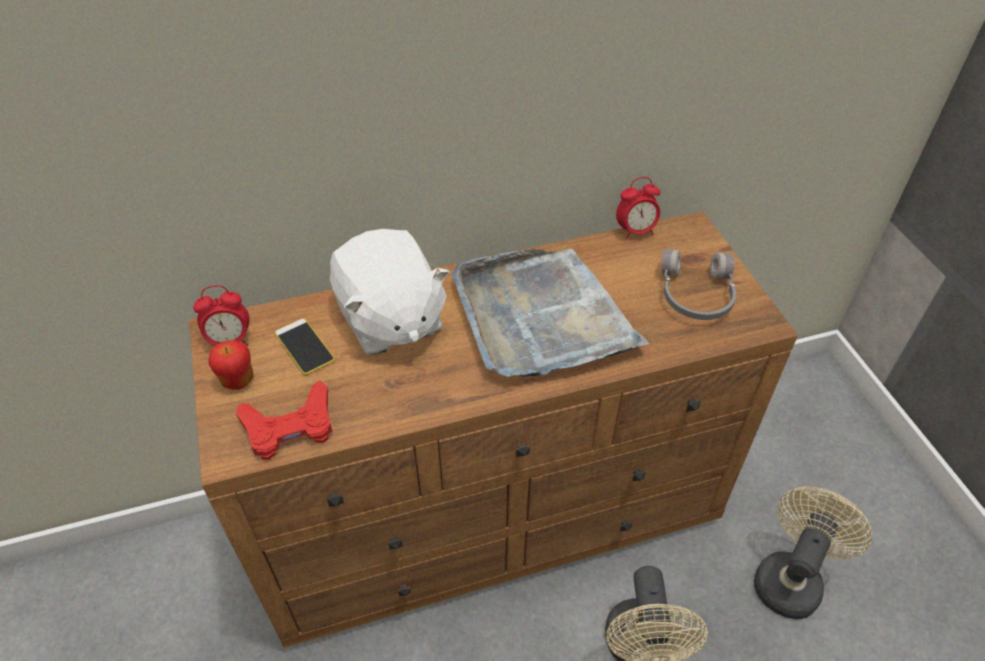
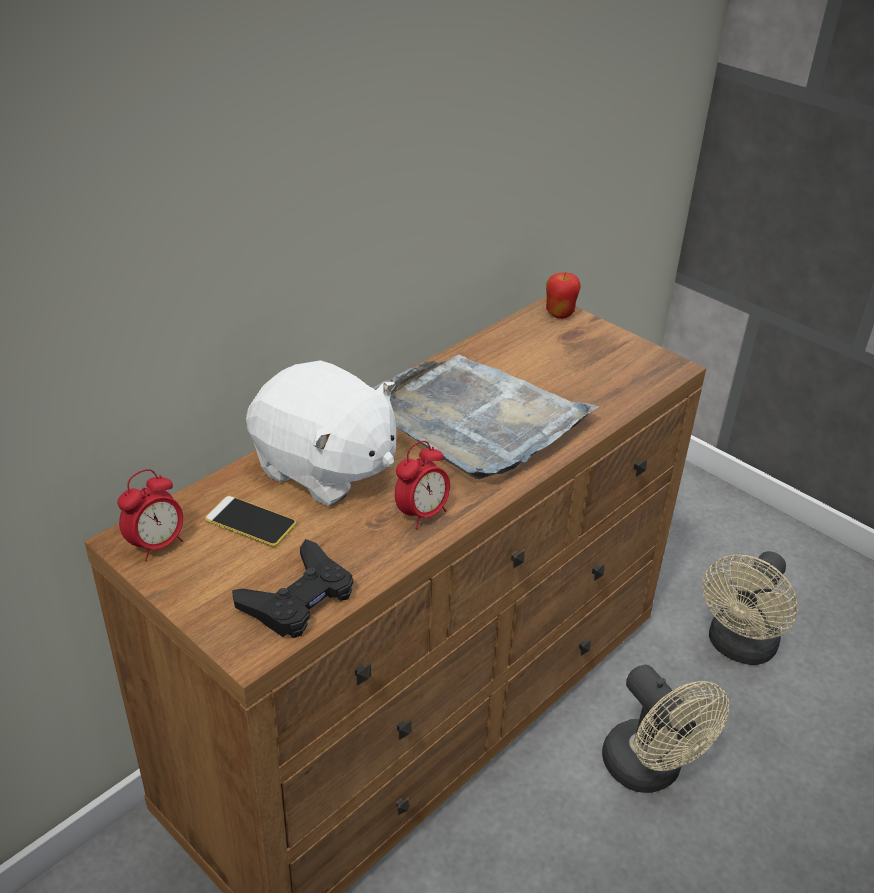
camera: 30 degrees left, 10 degrees down
apple [209,340,253,390] -> apple moved to [546,272,581,319]
red game controller [236,380,332,460] -> black game controller [232,539,353,638]
alarm clock [616,177,660,240] -> alarm clock moved to [395,441,450,529]
grey headphones [662,249,737,320] -> none
beige fan [754,487,872,619] -> beige fan turned 150 degrees counterclockwise [702,551,798,665]

